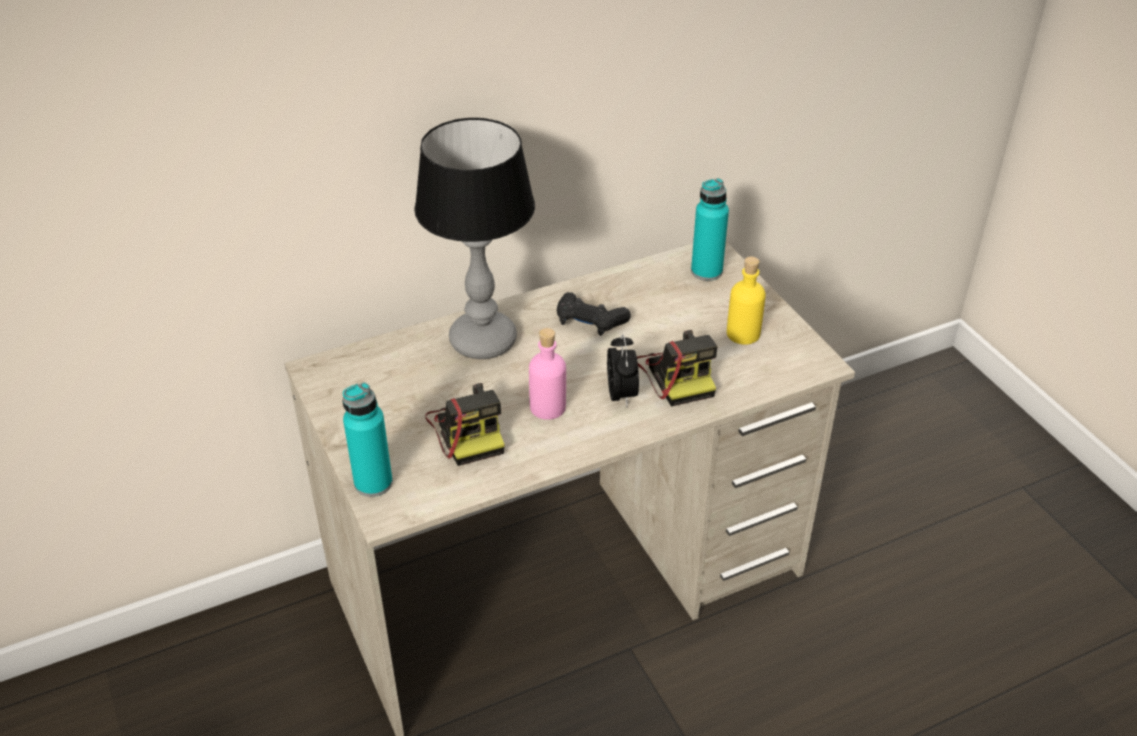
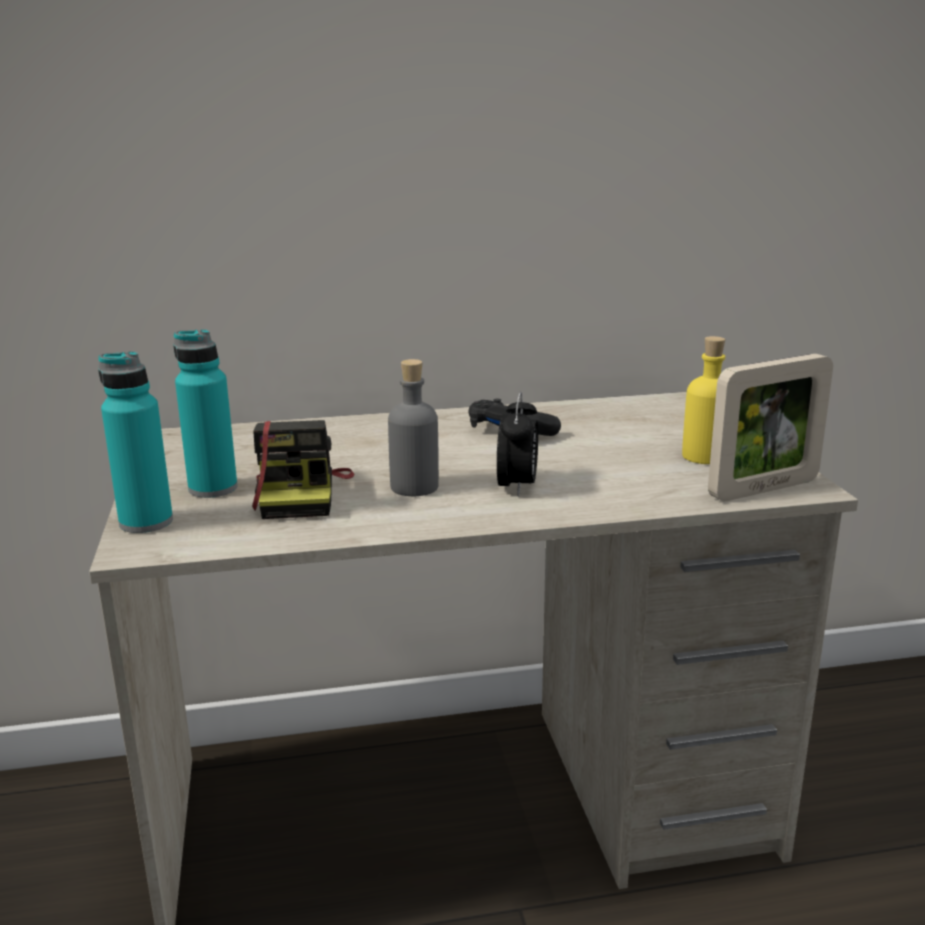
camera: 15 degrees right, 20 degrees down
table lamp [414,118,535,359] -> none
pink bottle [529,328,566,420] -> grey bottle [388,359,439,496]
camera [637,330,717,406] -> none
turquoise bottle [691,178,729,281] -> turquoise bottle moved to [174,329,238,498]
none -> picture frame [708,354,833,501]

